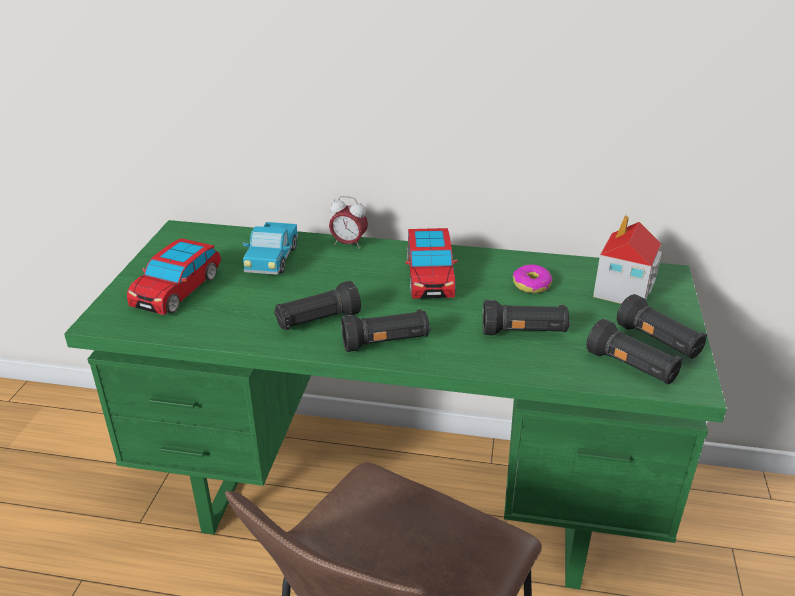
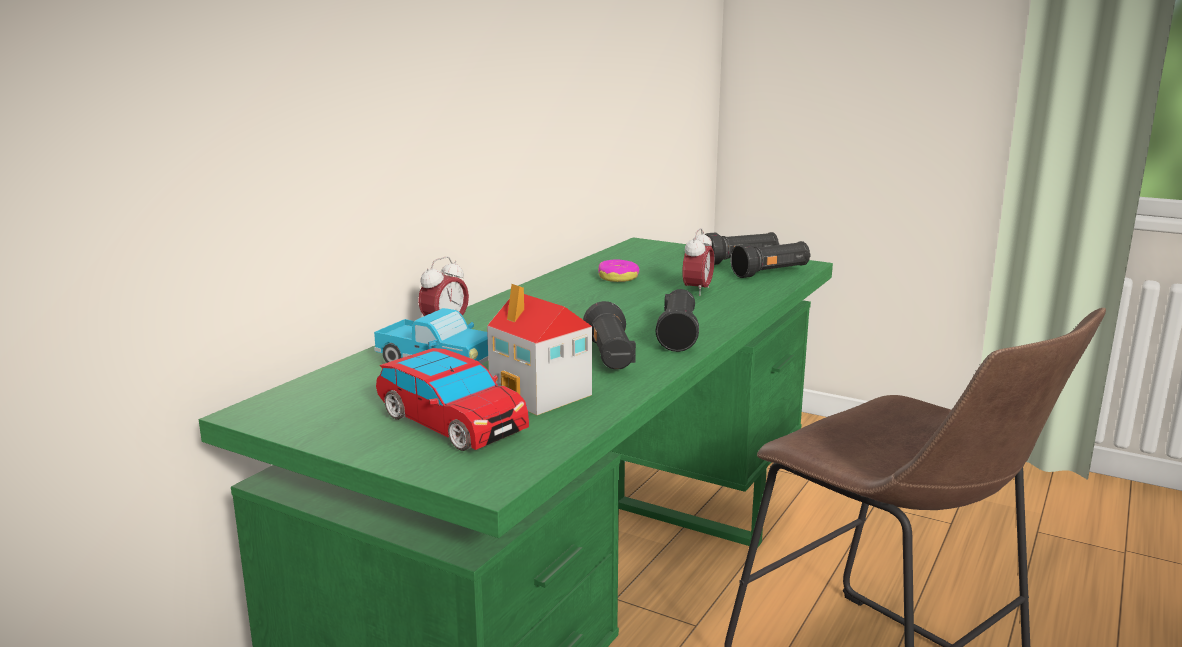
camera: 70 degrees left, 15 degrees down
toy car [405,228,458,299] -> none
black flashlight [483,300,570,335] -> alarm clock [682,228,714,296]
toy house [593,215,662,304] -> toy house moved to [487,284,592,415]

